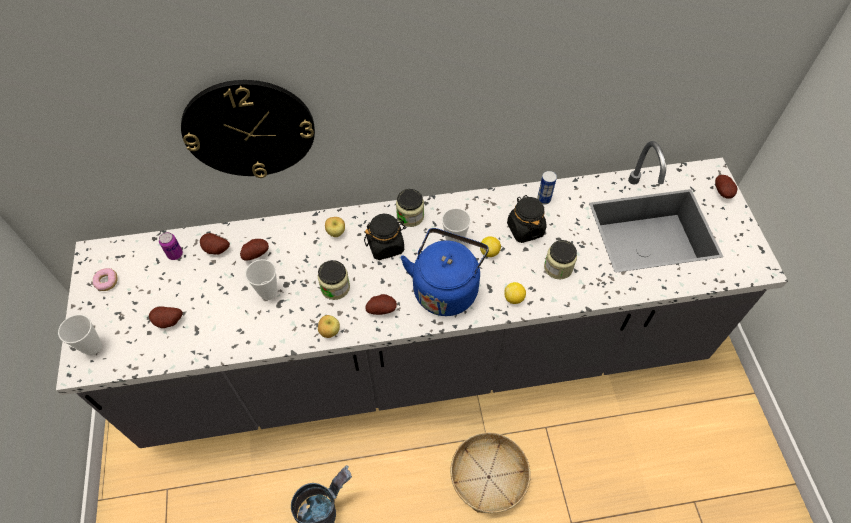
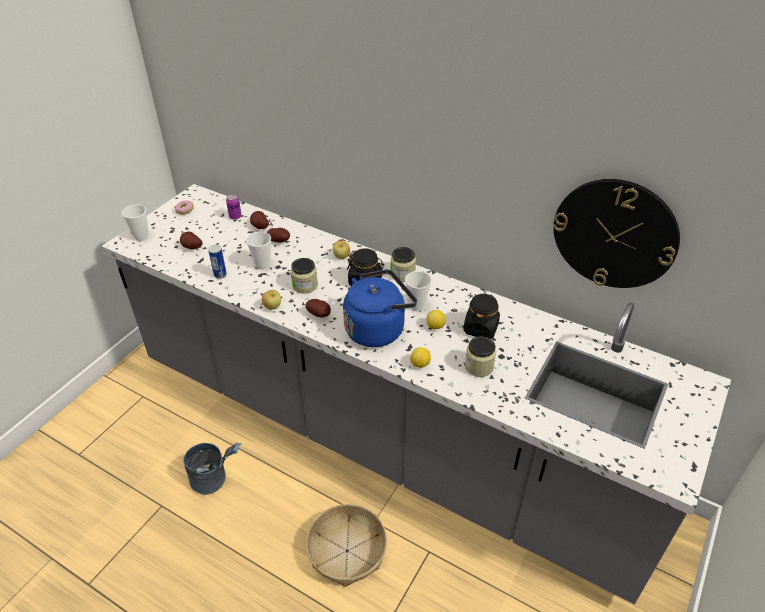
camera: 40 degrees right, 15 degrees down
wall clock [181,80,315,178] -> wall clock moved to [553,179,680,288]
can [537,171,557,205] -> can moved to [208,245,227,279]
potato [715,175,737,199] -> none

